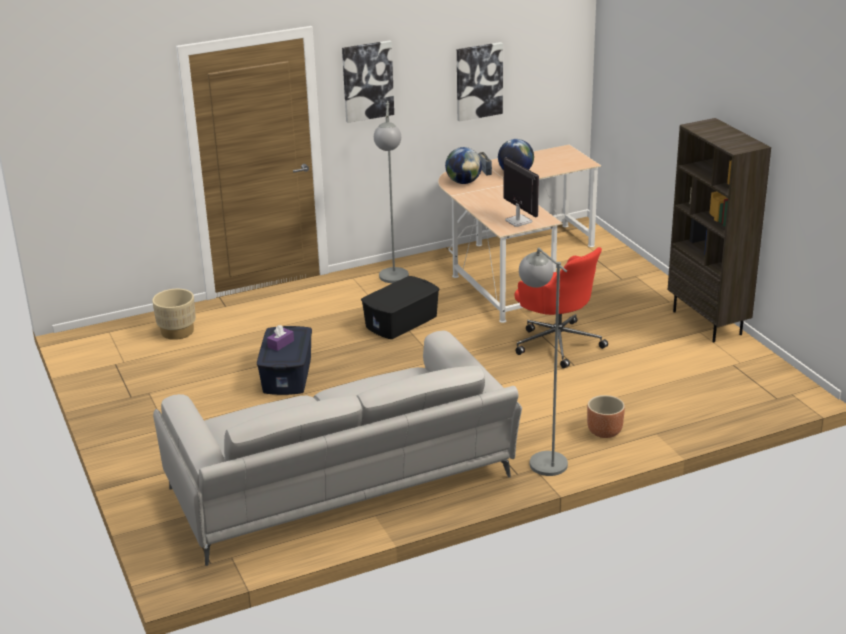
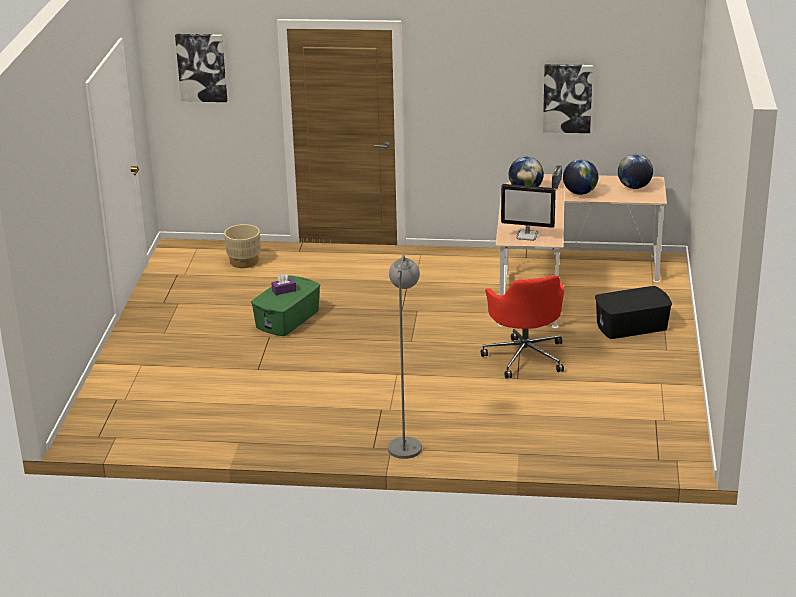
camera: 30 degrees right, 0 degrees up
grey sofa [153,331,522,566] -> none
blue storage box [257,326,312,395] -> green storage box [251,275,320,336]
picture [342,40,394,123] -> picture moved to [175,34,227,102]
black storage box [361,276,439,339] -> black storage box moved to [595,286,672,339]
grey floor lamp [374,101,409,283] -> none
monitor [504,158,539,227] -> monitor turned 105 degrees clockwise [501,184,556,241]
brown planter [587,395,625,438] -> none
brown bookcase [668,118,771,342] -> none
none -> globe [618,154,653,189]

